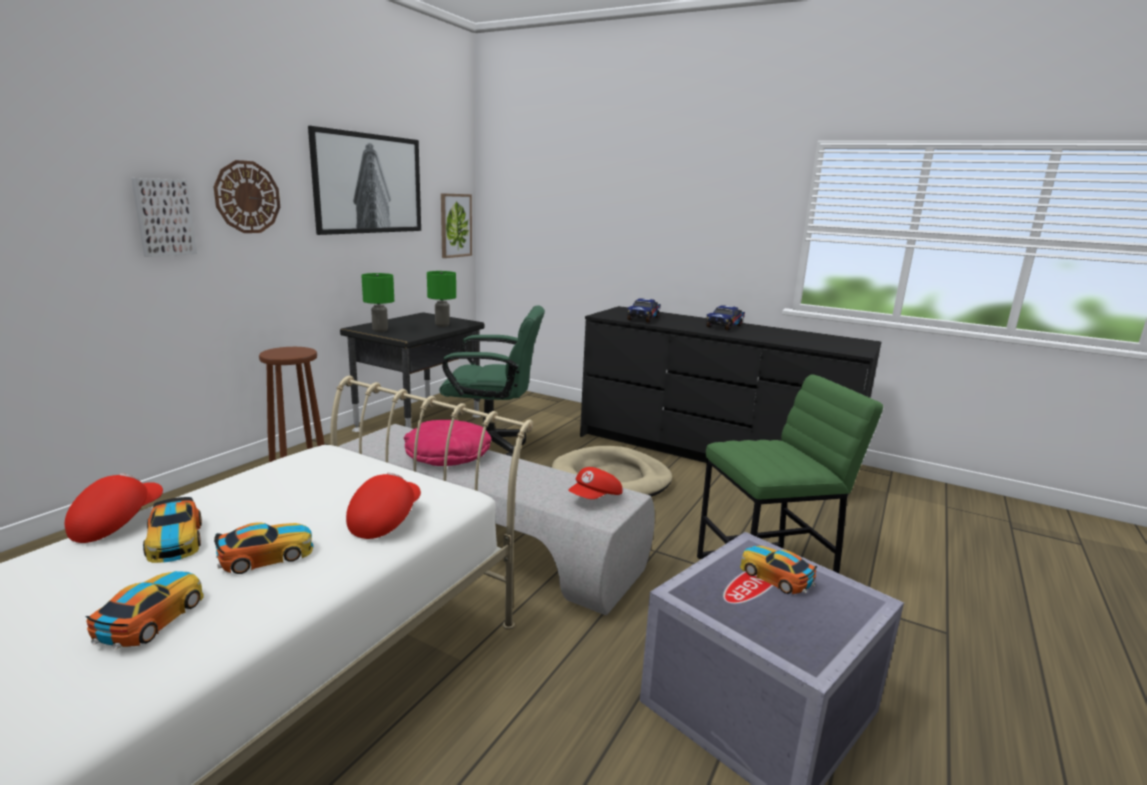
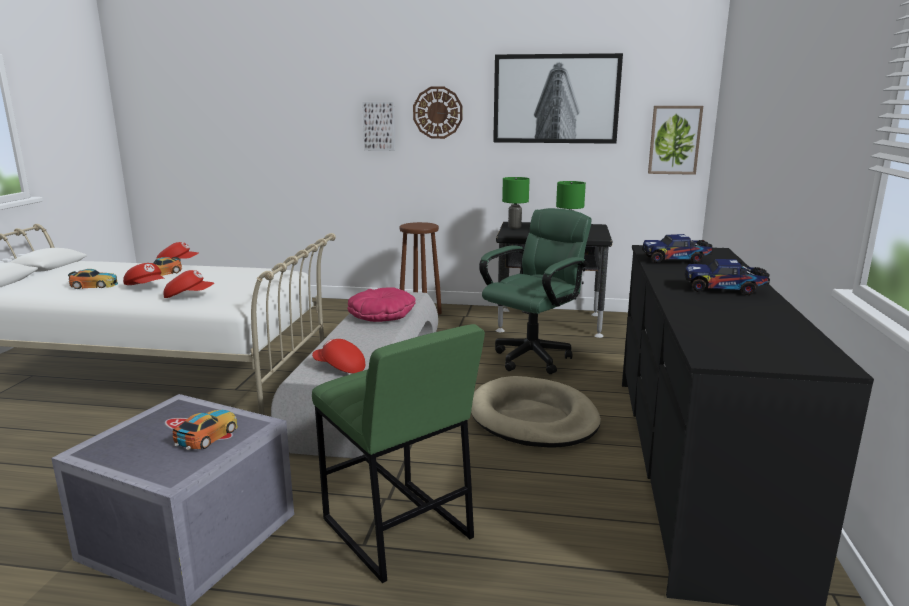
camera: 70 degrees right, 0 degrees up
toy car [214,522,313,574] -> red cap [123,263,165,285]
green office chair [439,306,545,456] -> green office chair turned 120 degrees counterclockwise [479,208,592,374]

